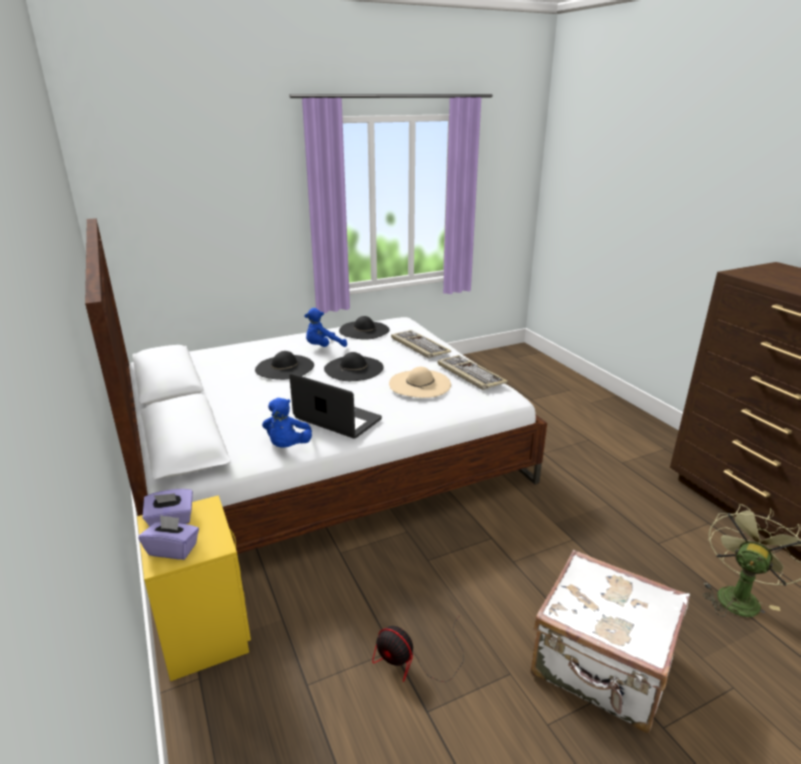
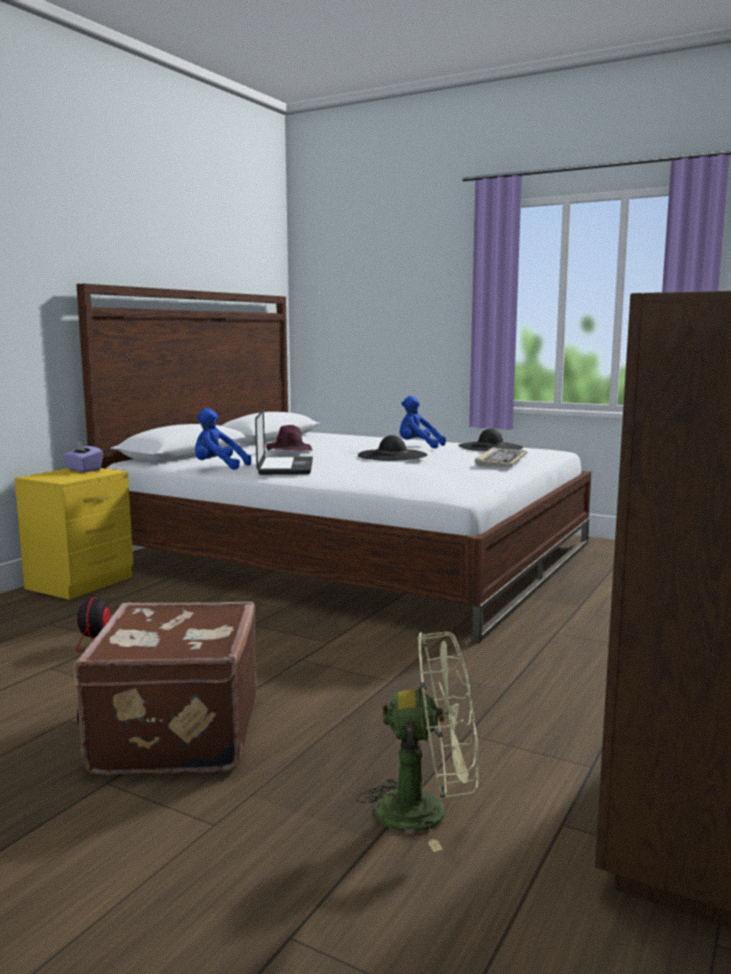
camera: 55 degrees right, 15 degrees down
purple tissue box [139,515,199,560] -> none
black hat [255,351,314,380] -> none
blue plush toy [262,398,312,448] -> blue plush toy turned 45 degrees clockwise [195,408,251,470]
beige hat [389,367,451,398] -> none
keyboard [438,355,507,390] -> none
white suitcase [531,550,690,733] -> brown suitcase [73,601,257,775]
none -> purple hat [266,425,312,451]

